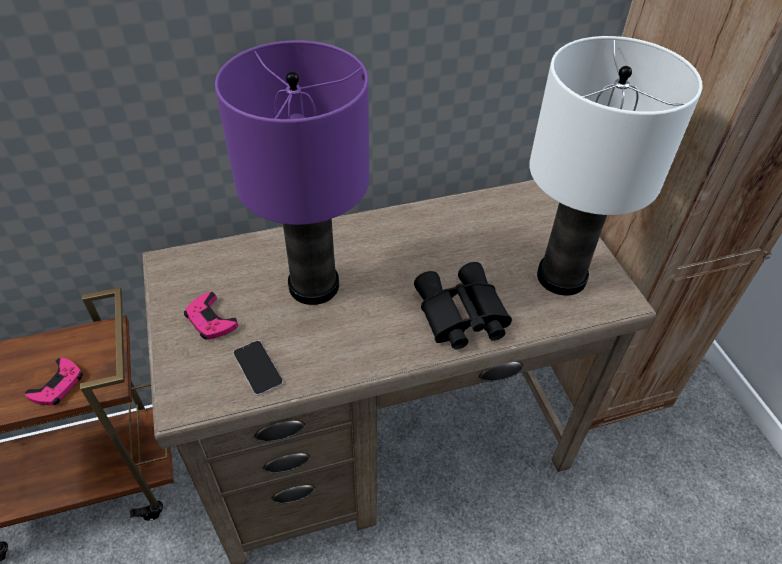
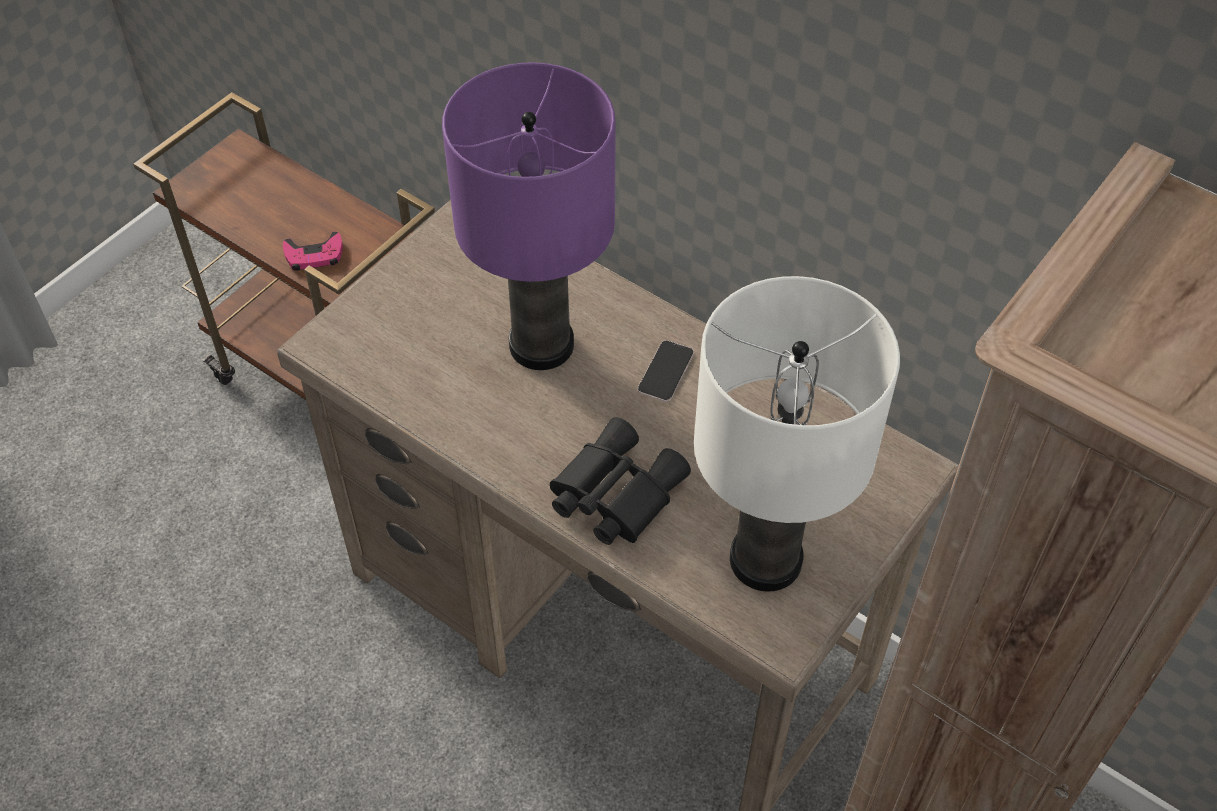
camera: 55 degrees right, 5 degrees up
pink game controller [184,292,238,340] -> none
phone [233,340,283,396] -> phone moved to [638,340,694,402]

